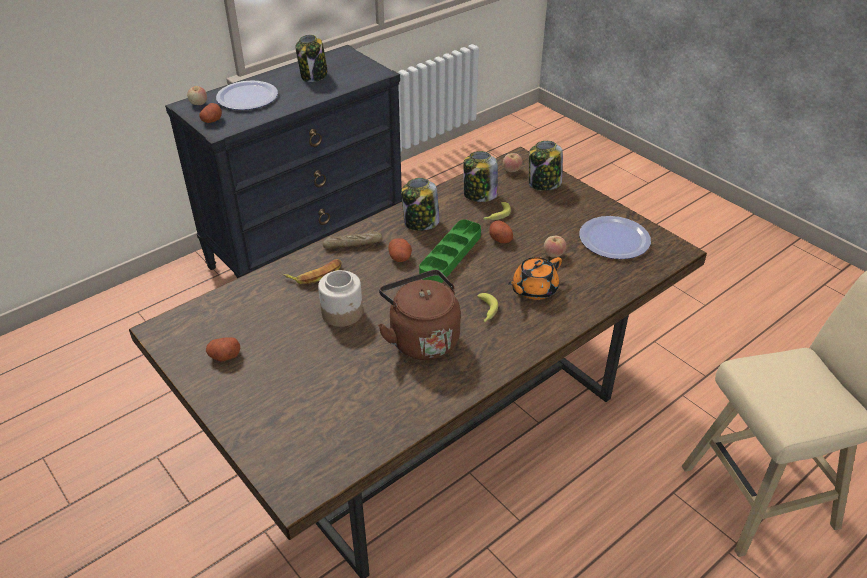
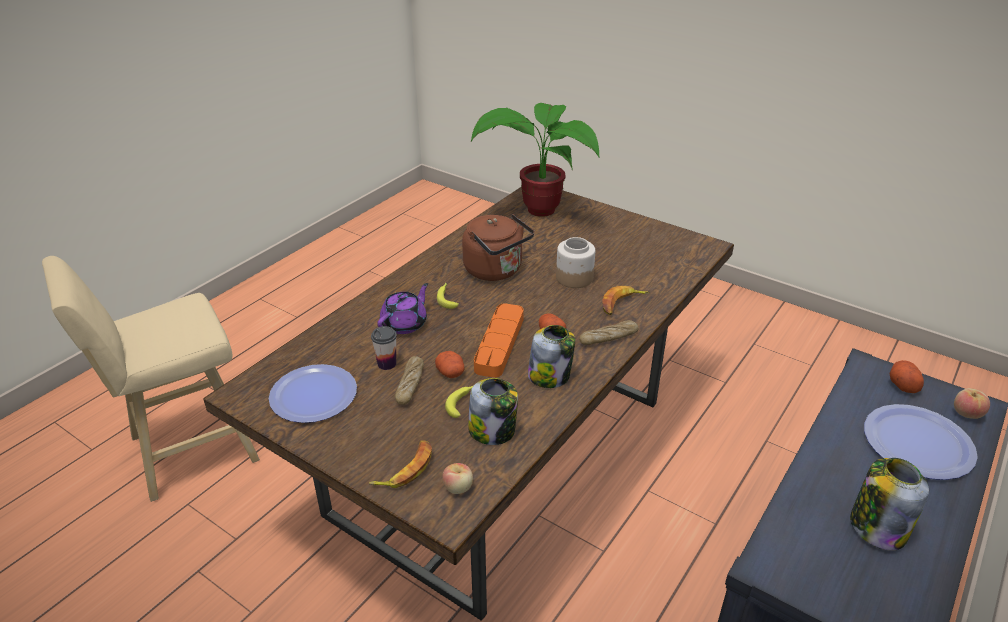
camera: 165 degrees right, 5 degrees down
potato [206,337,240,362] -> none
green tray [419,219,481,283] -> orange tray [474,303,524,378]
orange teapot [508,257,562,300] -> purple teapot [377,283,428,334]
jar [529,141,563,191] -> banana [369,440,432,488]
apple [544,236,566,257] -> cup [371,326,397,370]
none -> bread [395,356,424,405]
none -> potted plant [471,103,599,217]

